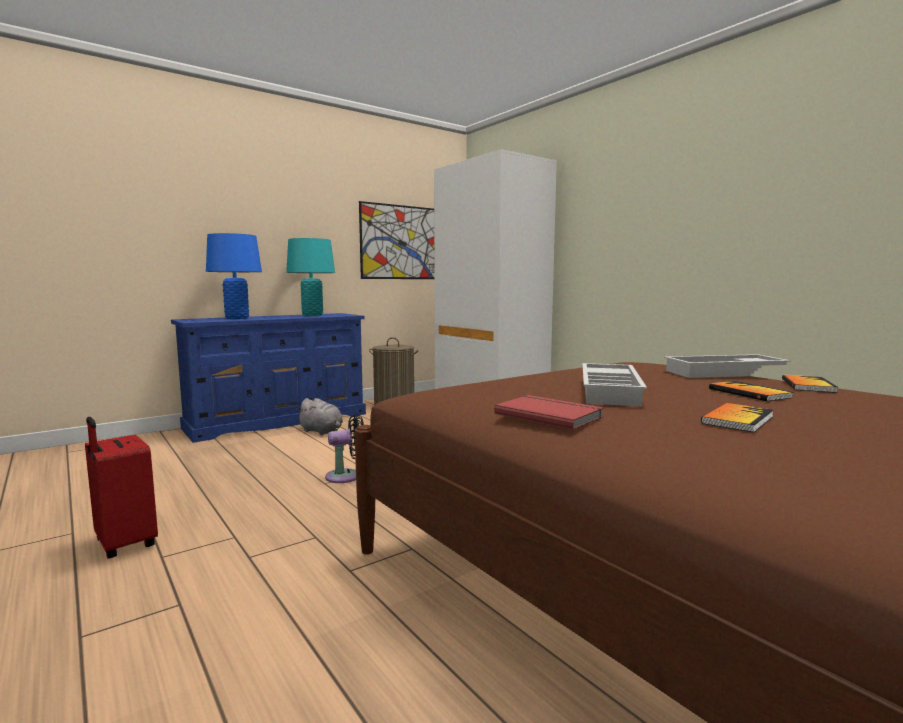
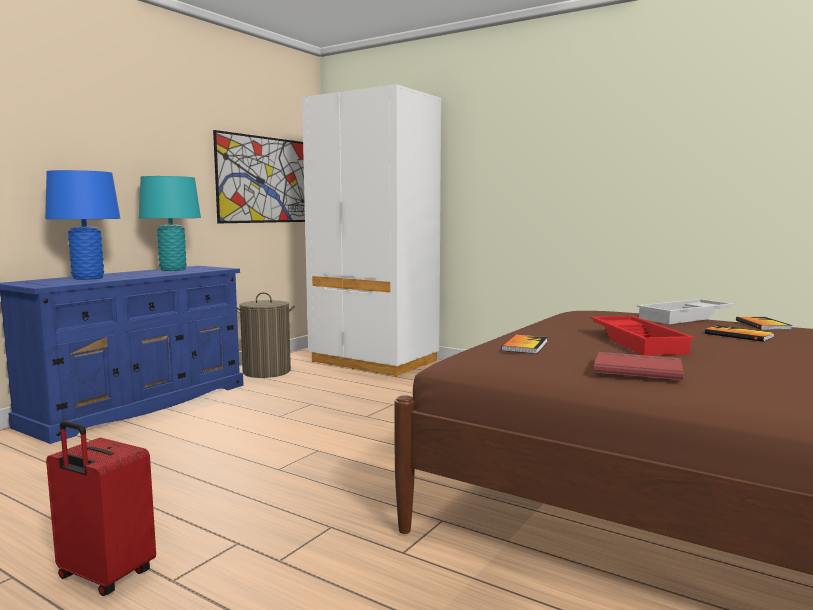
camera: 20 degrees left, 0 degrees up
grey plush toy [296,398,343,435] -> none
black fan [325,414,364,483] -> none
white tray [582,363,647,406] -> red tray [590,316,695,355]
book [701,403,774,432] -> book moved to [501,335,548,354]

